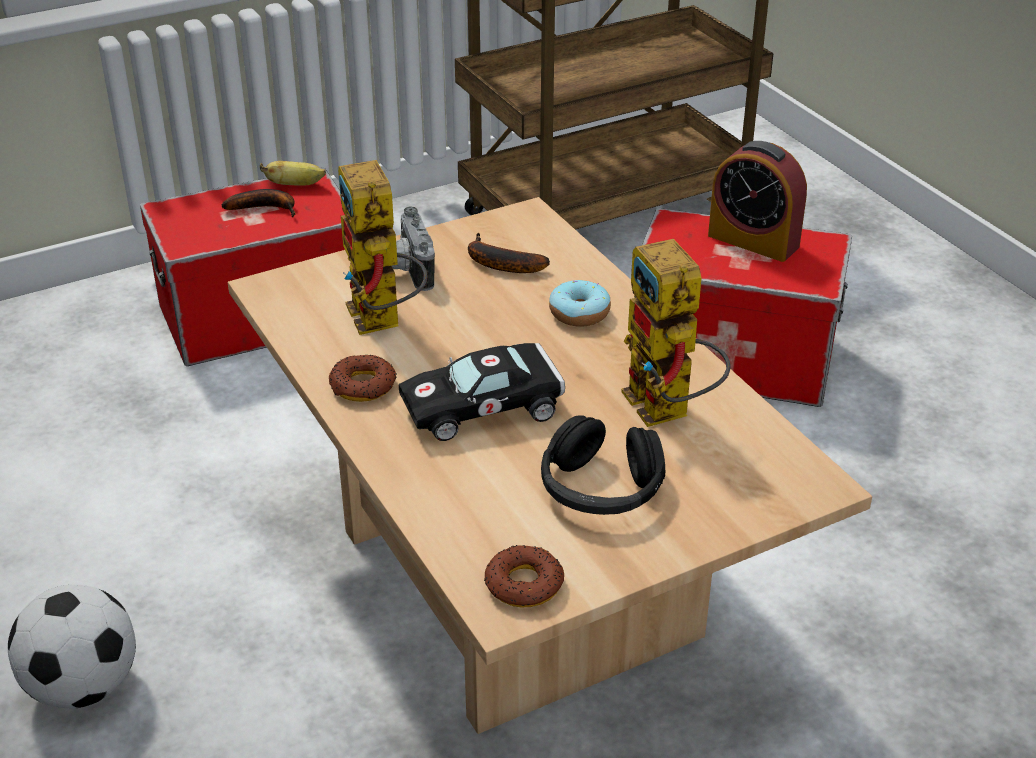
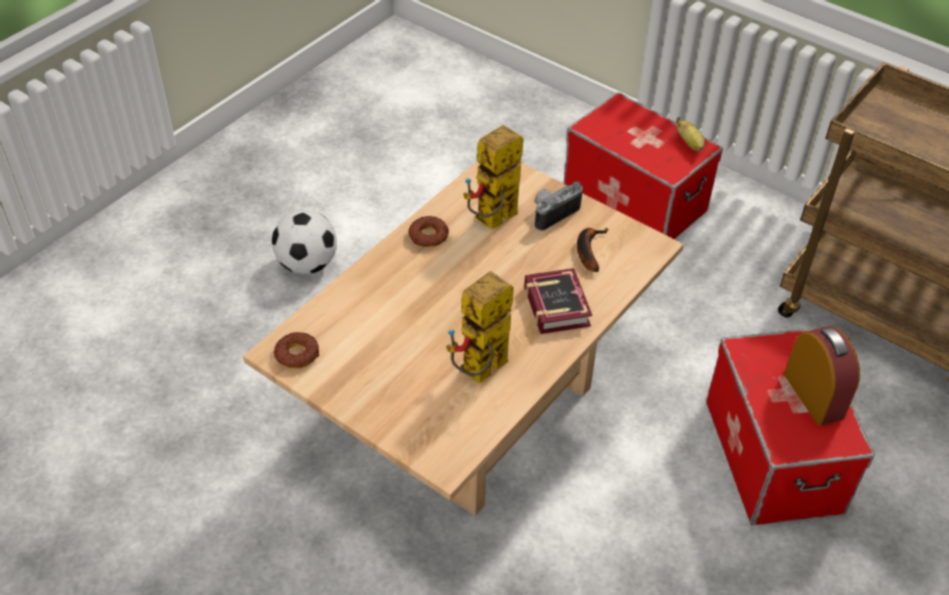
camera: 65 degrees right, 10 degrees up
banana [221,189,296,217] -> none
black toy car [399,343,565,441] -> none
black headphones [541,415,665,515] -> none
donut [549,280,611,327] -> book [524,268,592,334]
alarm clock [708,141,807,262] -> alarm clock turned 150 degrees clockwise [784,326,860,426]

